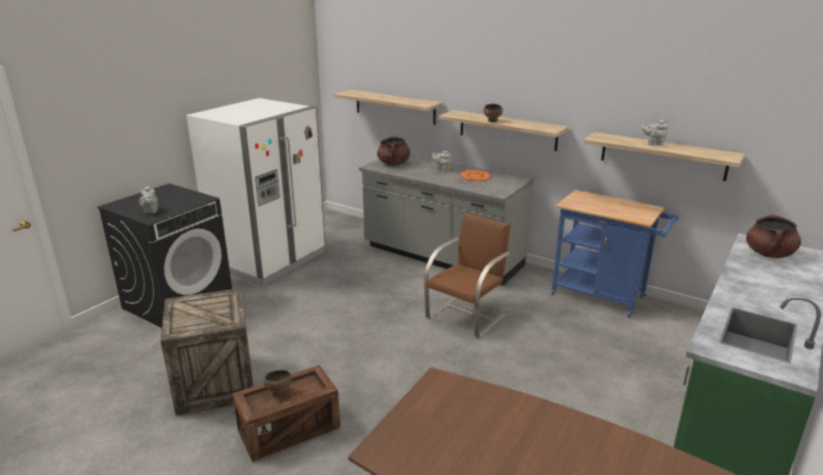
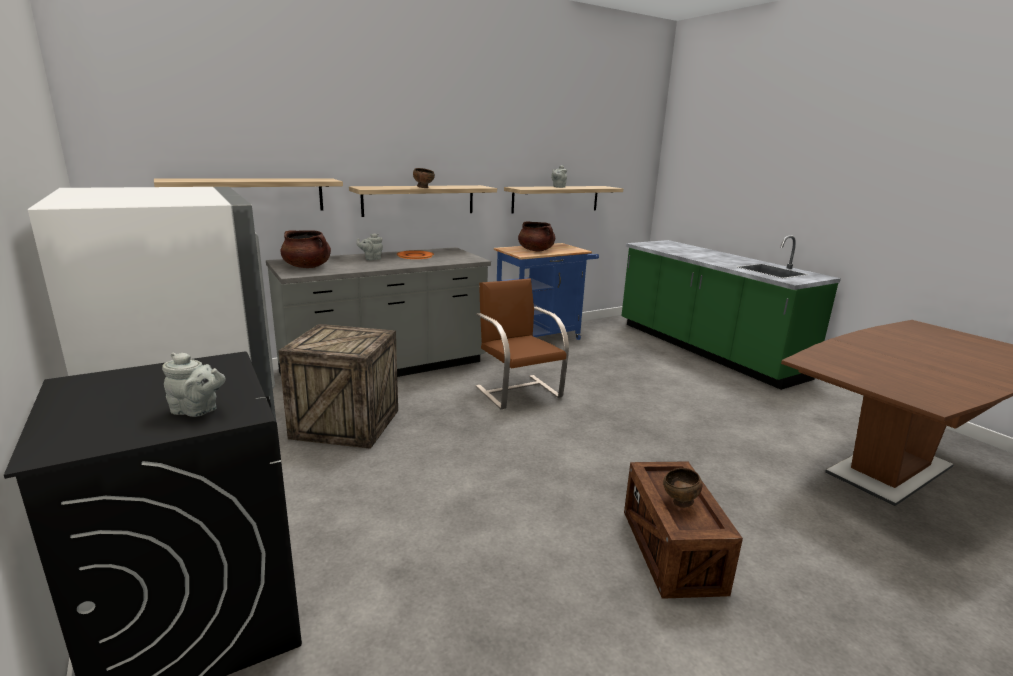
camera: 65 degrees left, 5 degrees down
crate [161,288,253,416] -> crate moved to [278,324,398,449]
brown cooking pot [746,214,801,258] -> brown cooking pot moved to [518,221,555,251]

